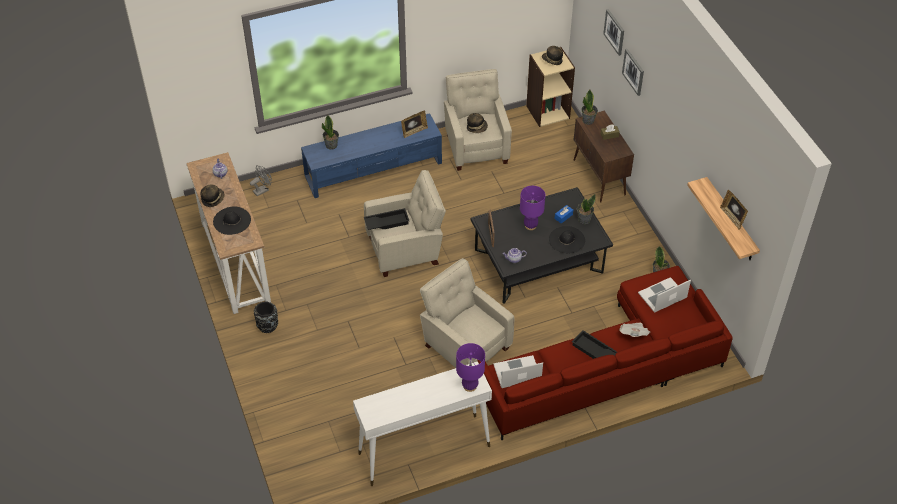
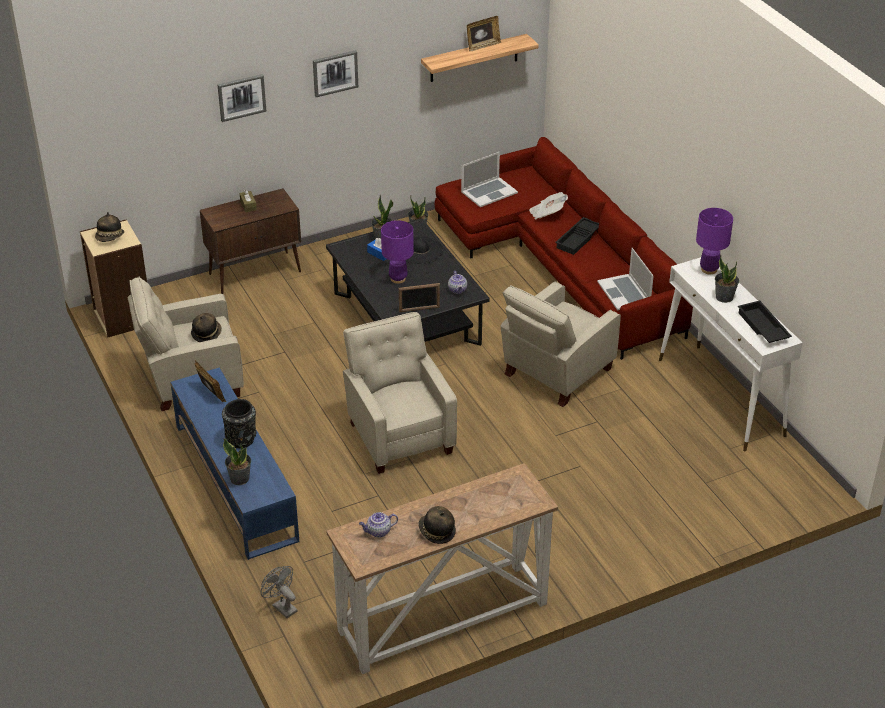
camera: 95 degrees left, 10 degrees down
black hat [213,206,251,235] -> none
black vase [254,301,278,333] -> black vase moved to [222,399,256,448]
black tray [364,208,409,230] -> black tray moved to [738,301,792,343]
potted plant [581,90,598,125] -> potted plant moved to [715,255,739,303]
picture [603,9,624,56] -> picture moved to [313,50,358,97]
laptop [638,277,691,313] -> laptop turned 90 degrees counterclockwise [461,152,518,207]

